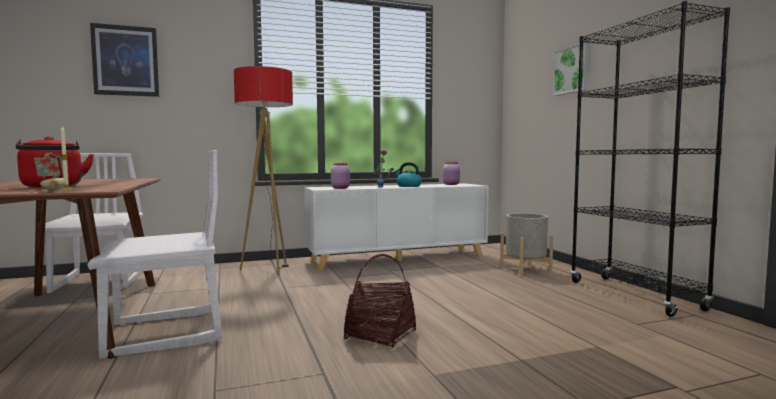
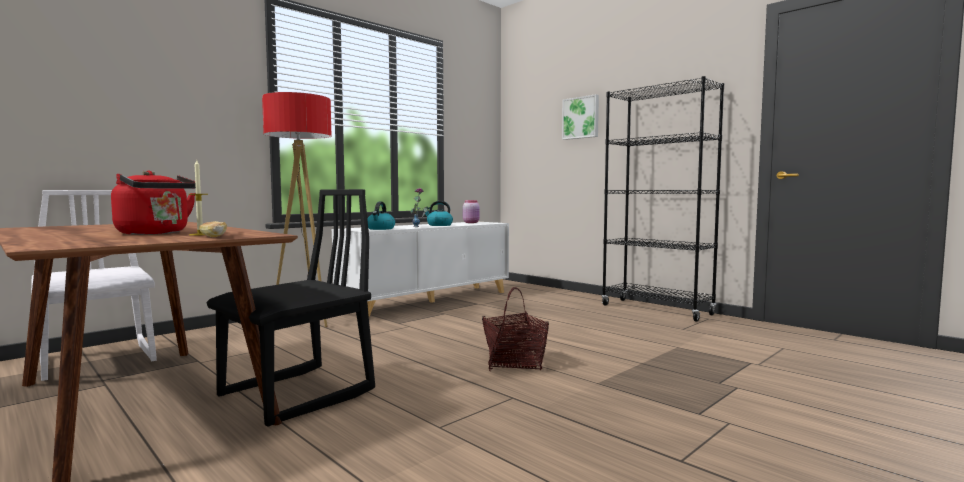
camera: 25 degrees left, 0 degrees up
white chair [87,150,222,359] -> black chair [206,189,375,427]
picture [90,23,159,97] -> none
pink jar [331,163,350,189] -> kettle [367,202,395,230]
grey planter [500,213,553,276] -> none

